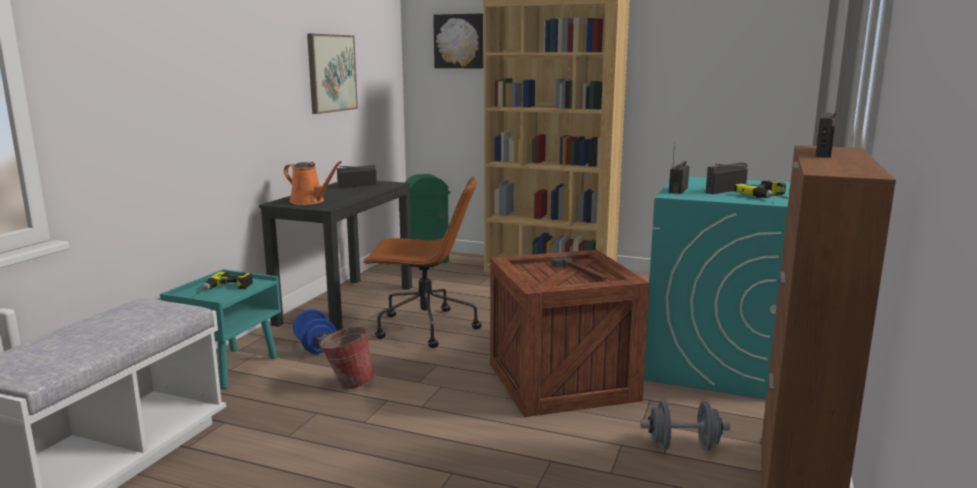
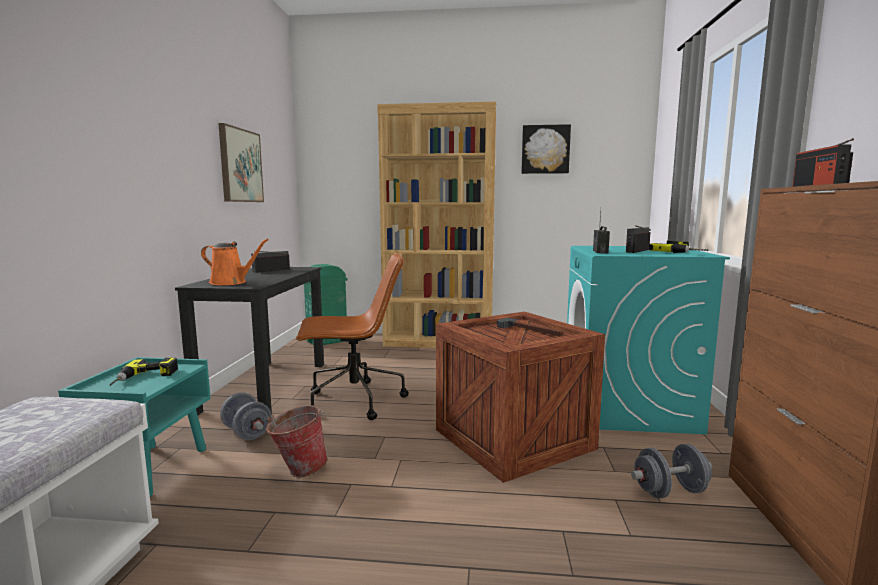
camera: 15 degrees left, 5 degrees down
blue dumbbell [293,309,336,354] -> grey dumbbell [220,392,272,440]
picture [433,14,483,69] -> picture moved to [521,124,571,174]

